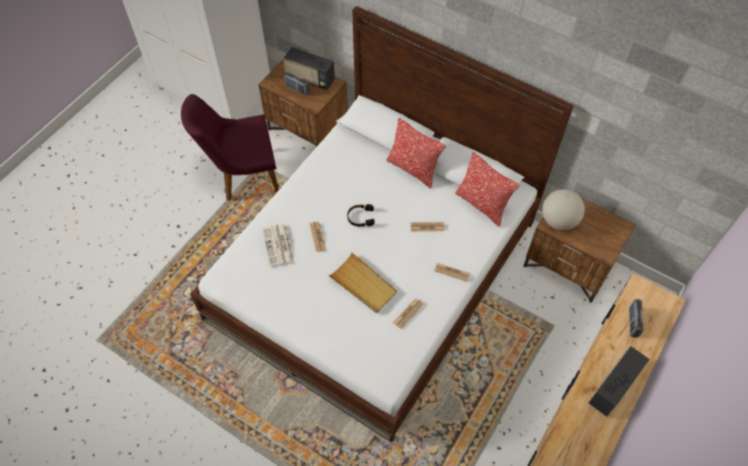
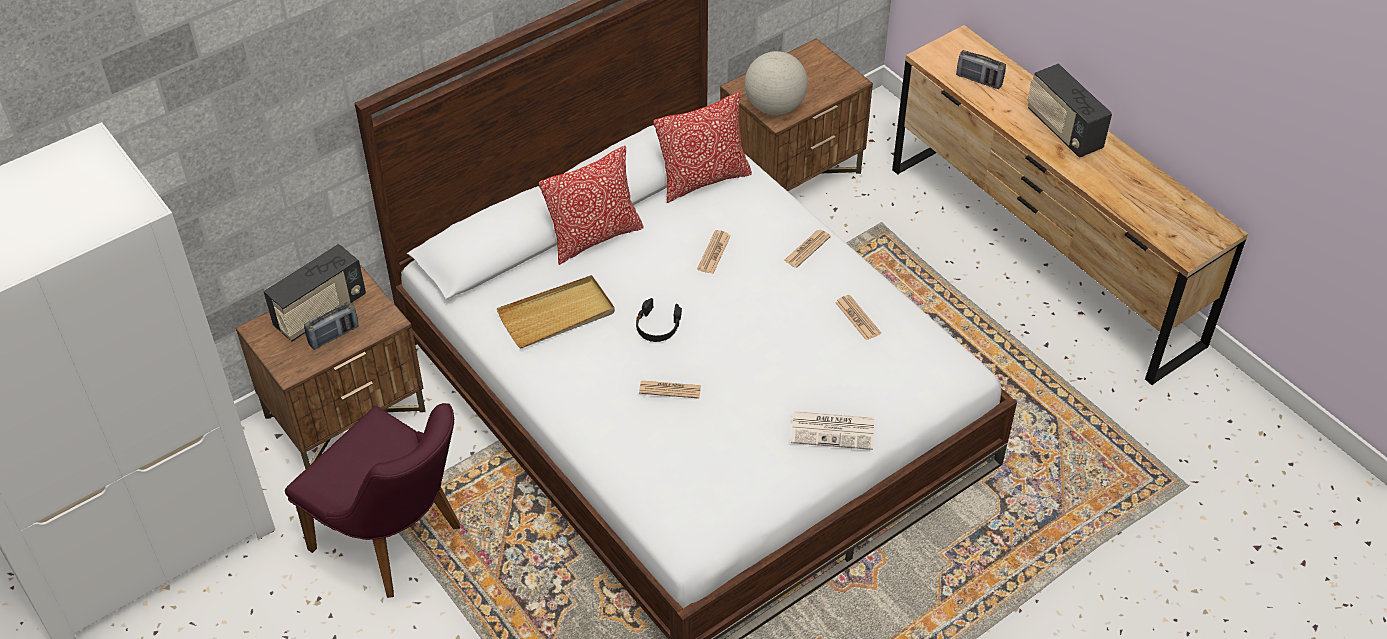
camera: 70 degrees left, 10 degrees down
purple chair [181,94,279,201] -> purple chair turned 60 degrees counterclockwise [285,403,460,598]
newspaper [263,224,294,267] -> newspaper moved to [791,411,874,450]
beige tray [328,252,397,313] -> beige tray moved to [497,275,615,348]

